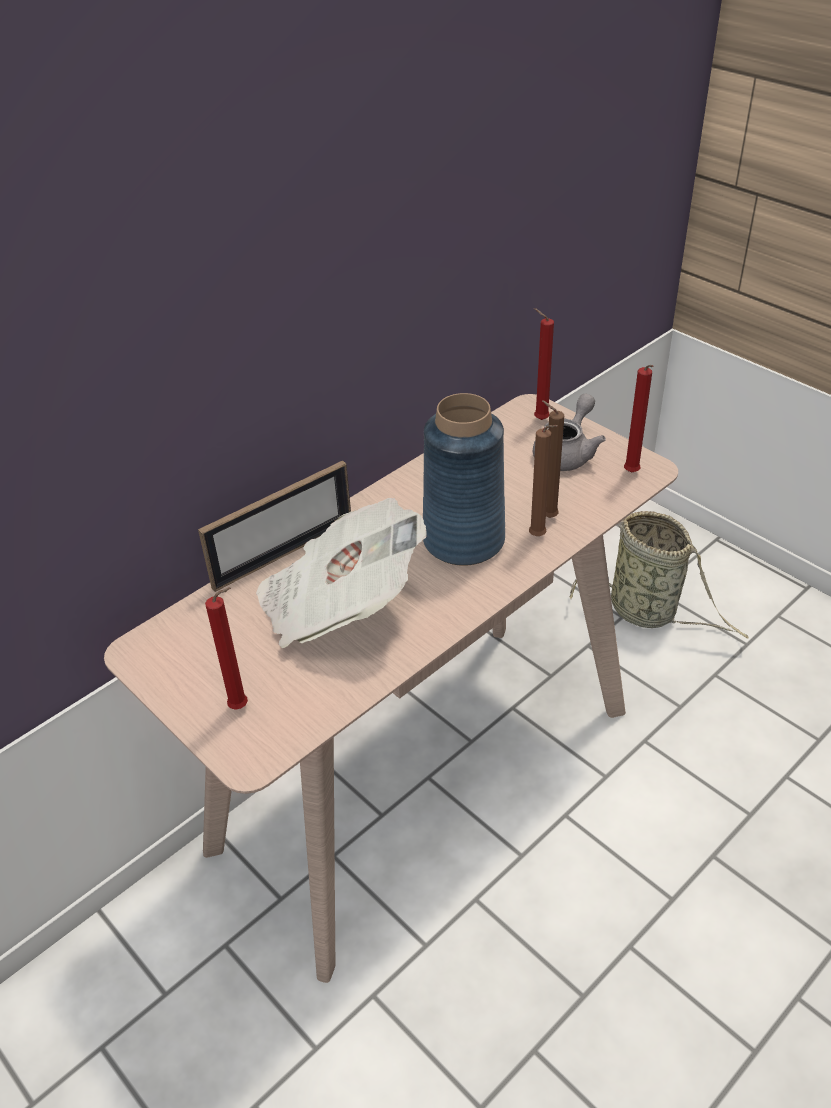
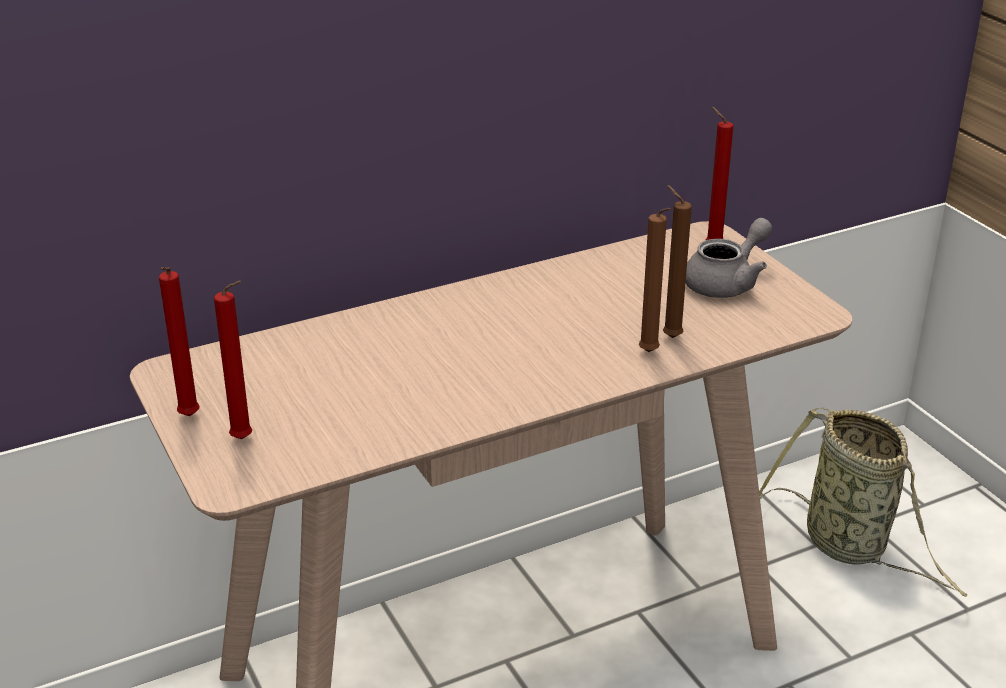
camera: 15 degrees right, 10 degrees down
picture frame [198,460,351,592] -> none
newspaper [256,498,427,648] -> none
blue vase [423,393,505,566] -> none
red candle [624,365,654,473] -> red candle moved to [159,267,199,416]

